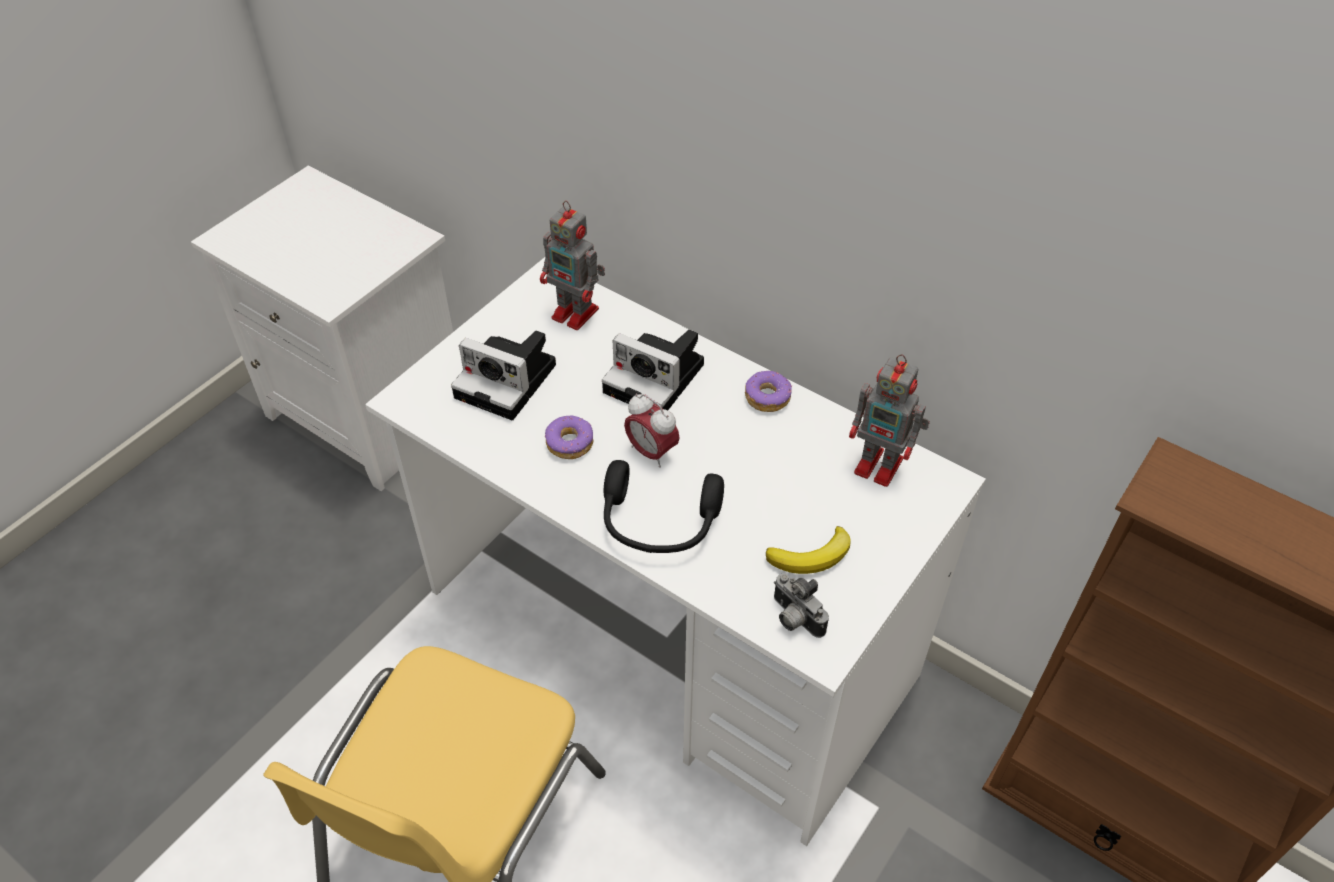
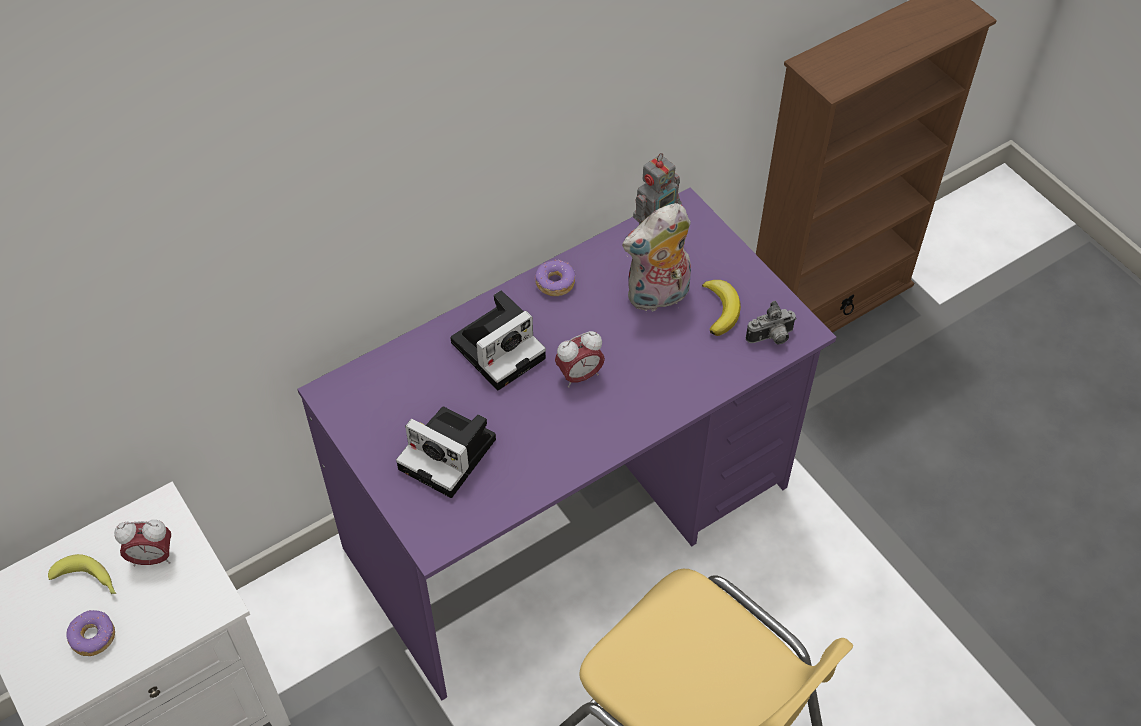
camera: 70 degrees left, 5 degrees up
white desk [365,257,986,846] -> purple desk [298,187,836,700]
camera [451,331,556,420] -> camera turned 75 degrees clockwise [396,407,496,498]
toy robot [540,201,605,330] -> none
donut [545,415,593,459] -> donut moved to [66,610,115,656]
black headphones [604,460,724,553] -> none
none -> banana [48,554,116,594]
none -> alarm clock [114,520,171,566]
none -> plush toy [622,203,691,312]

